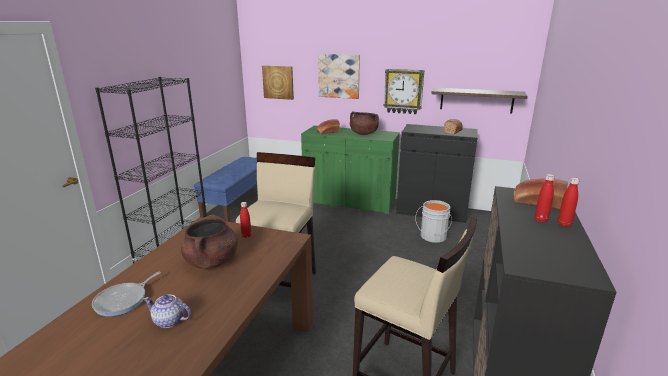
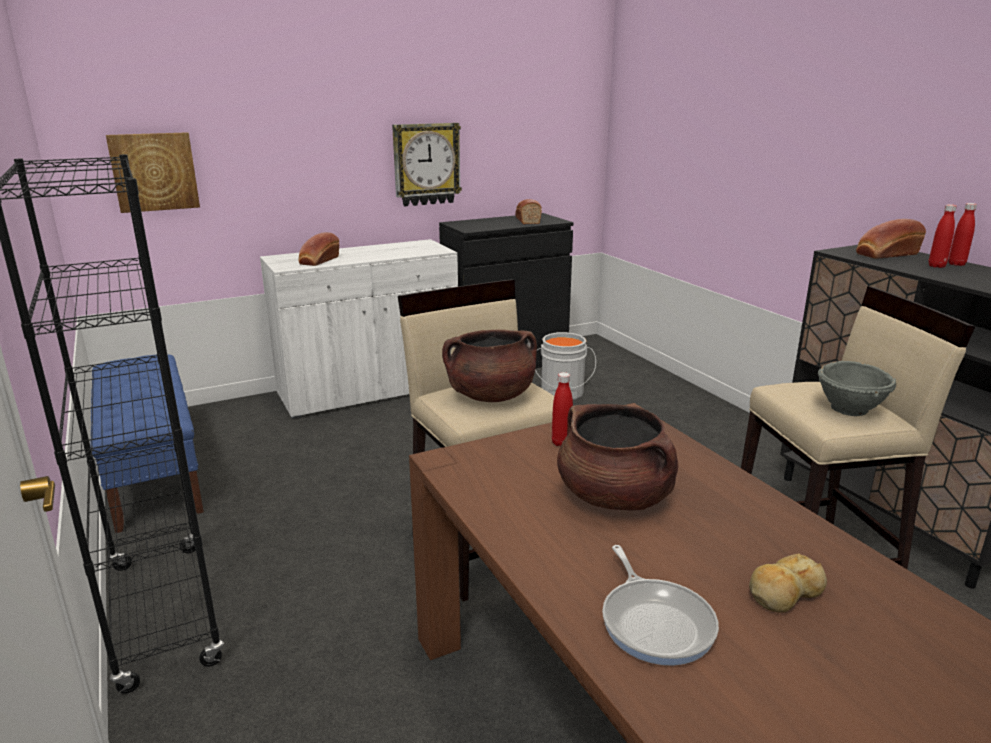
camera: 45 degrees left, 0 degrees up
teapot [144,295,191,328] -> bread [749,553,827,613]
green cabinet [301,126,400,214] -> white cabinet [260,239,458,419]
picture [318,54,360,99] -> none
brown cooking pot [350,112,379,135] -> brown cooking pot moved to [442,329,537,402]
shelf [431,88,528,113] -> none
none -> grey bowl [818,361,896,416]

